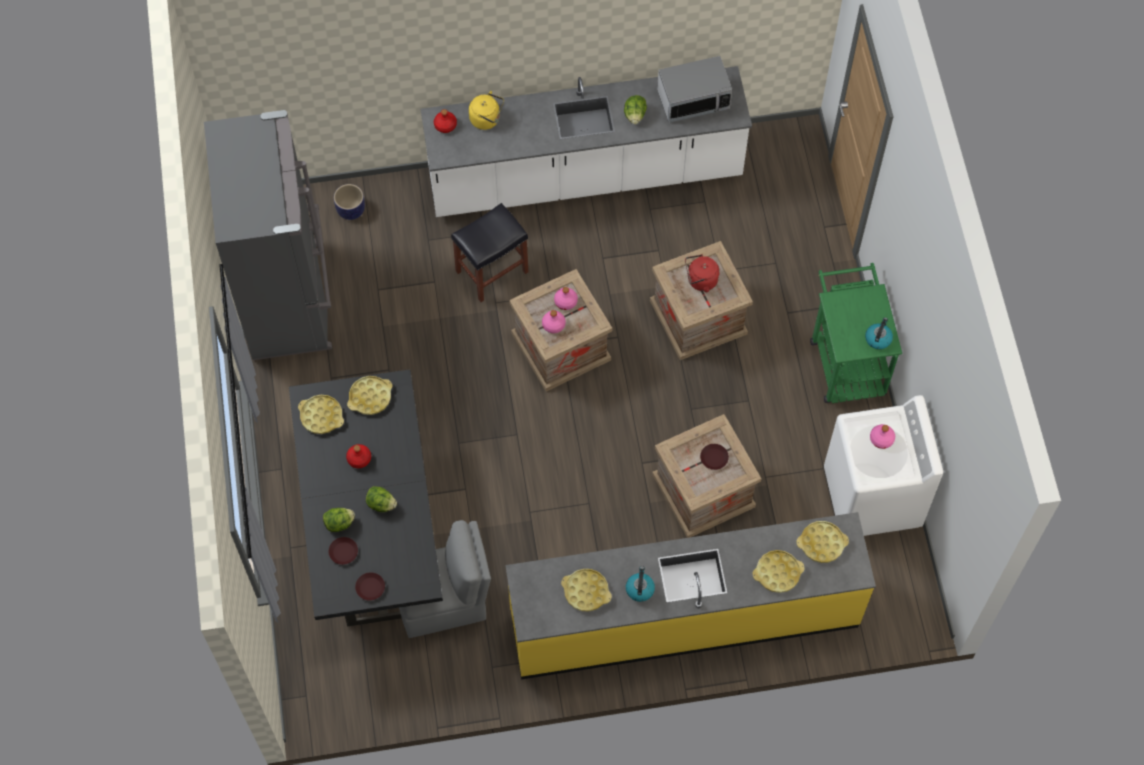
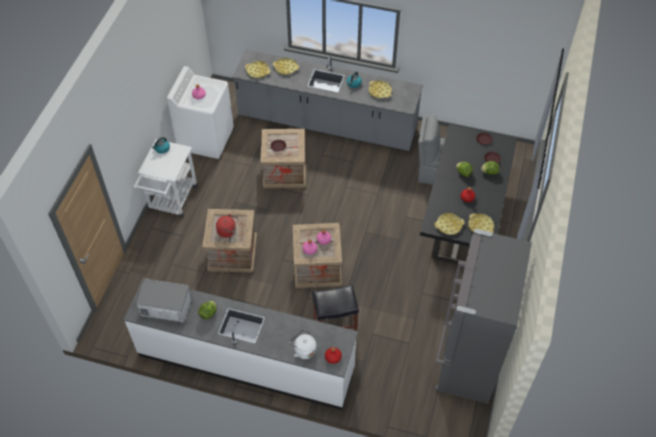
camera: 155 degrees left, 10 degrees down
planter [334,184,365,220] -> none
yellow kettle [469,91,504,130] -> white kettle [290,329,317,359]
yellow counter [505,512,876,679] -> grey counter [232,50,423,152]
green cart [810,263,902,403] -> white cart [134,139,197,217]

